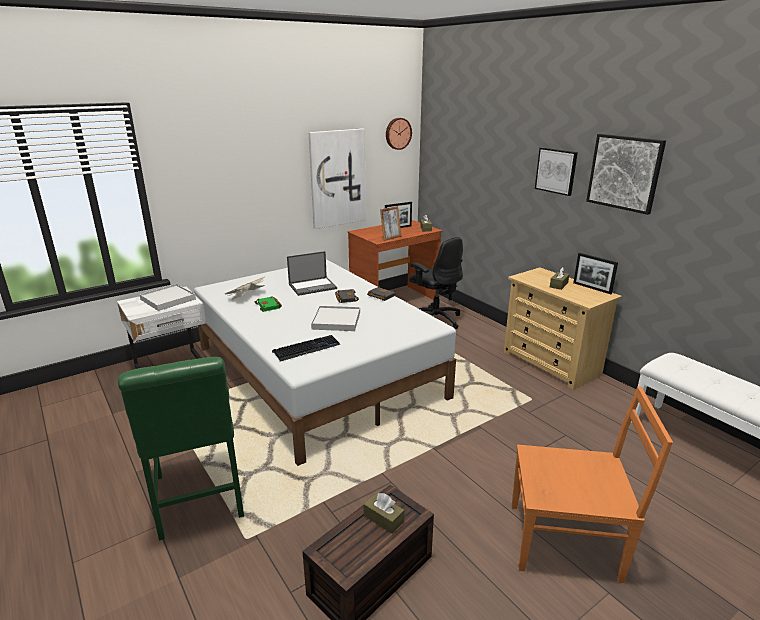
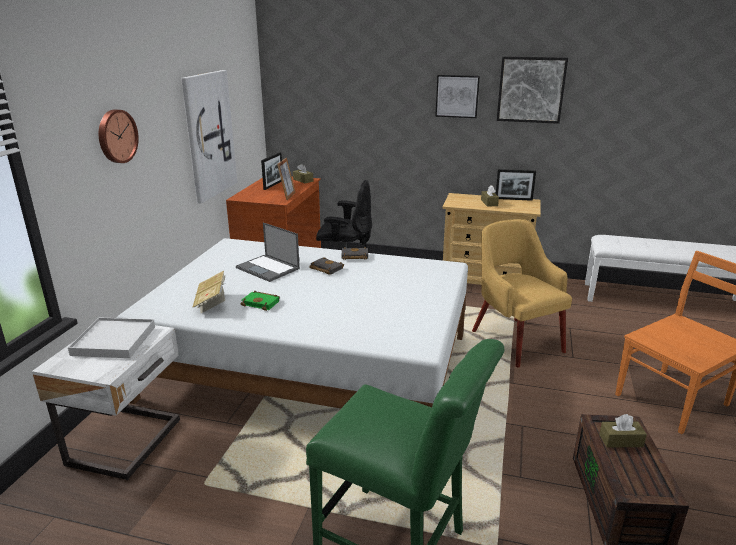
camera: 40 degrees left, 0 degrees up
keyboard [272,335,341,362] -> none
laptop [287,251,337,296] -> laptop turned 105 degrees clockwise [236,223,300,282]
white tray [311,306,360,331] -> none
wall clock [386,118,412,150] -> wall clock moved to [99,110,139,163]
none -> yellow armchair [472,219,572,368]

